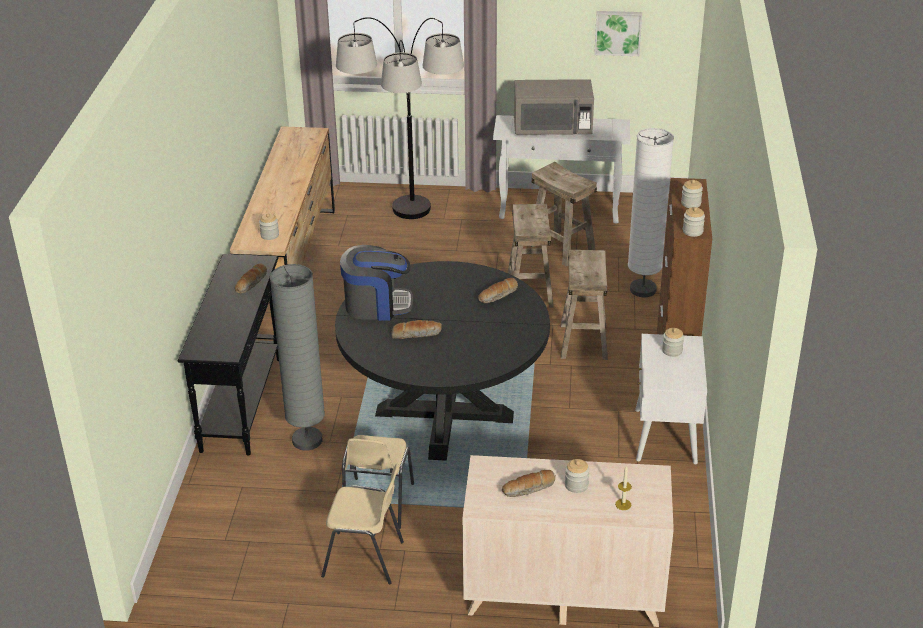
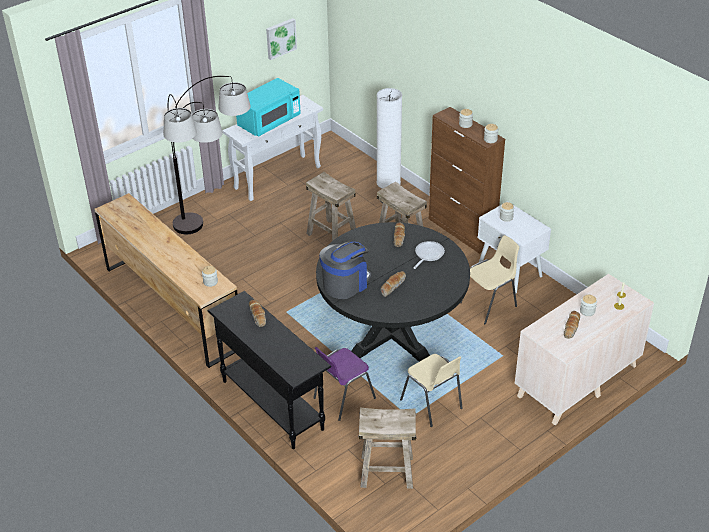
camera: 45 degrees left, 5 degrees up
grey floor lamp [270,264,325,451] -> purple chair [313,347,376,421]
beige chair [321,464,404,584] -> beige chair moved to [460,235,519,324]
grey microwave [514,80,594,135] -> turquoise microwave [236,78,301,136]
beige stool [530,162,597,267] -> beige stool moved to [358,407,416,489]
none -> frying pan [414,241,445,269]

